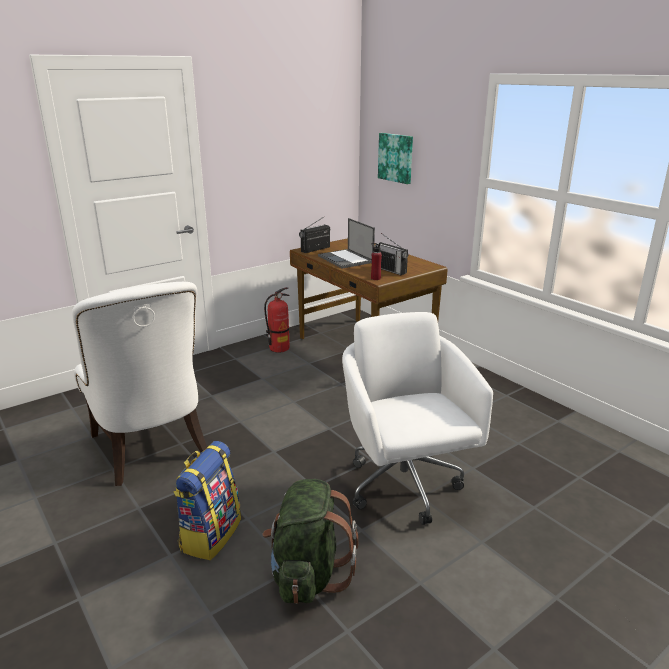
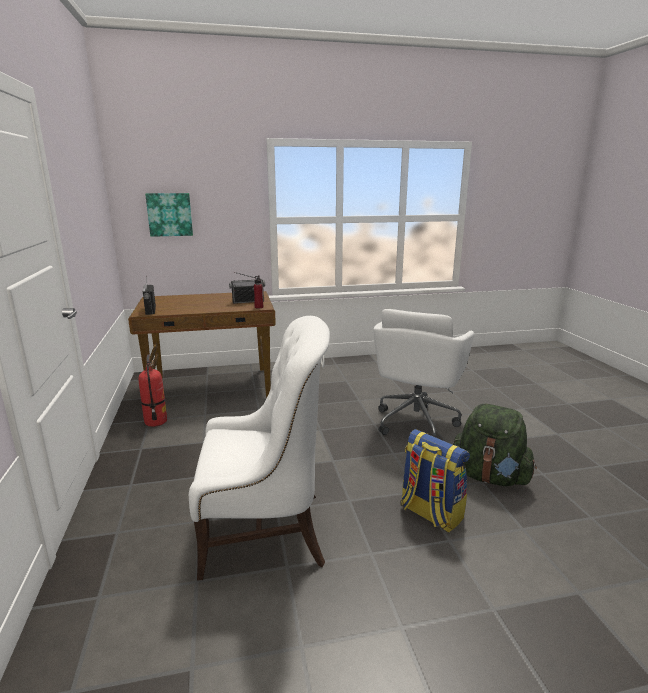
camera: 65 degrees left, 5 degrees down
laptop [318,218,375,269] -> none
white office chair [342,312,493,525] -> white office chair turned 75 degrees counterclockwise [373,309,474,438]

